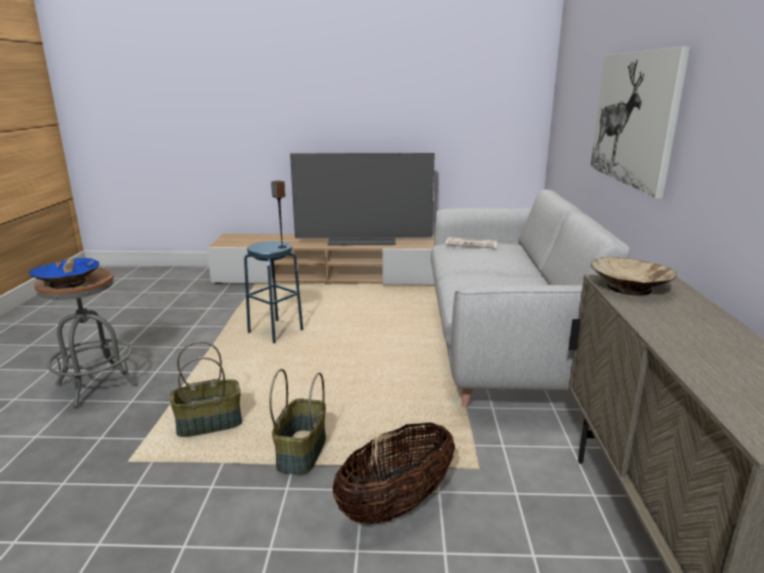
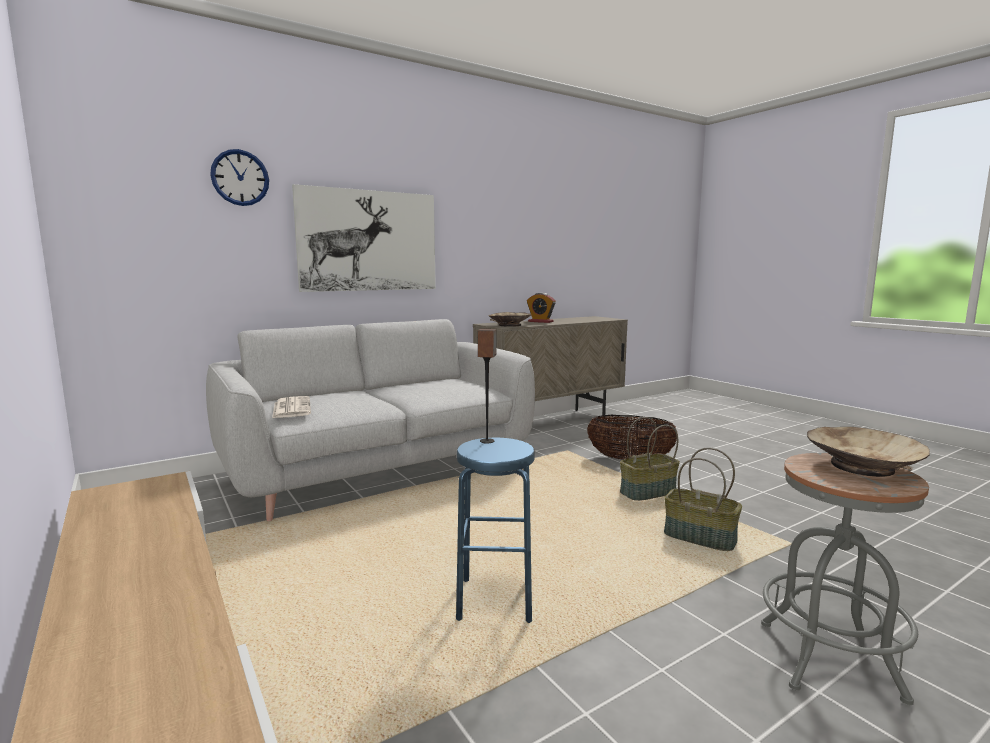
camera: 125 degrees left, 10 degrees down
blue bowl [29,258,99,289] -> beige bowl [807,427,930,477]
television [290,153,435,245] -> none
none -> wall clock [210,149,269,206]
none -> alarm clock [527,293,556,323]

